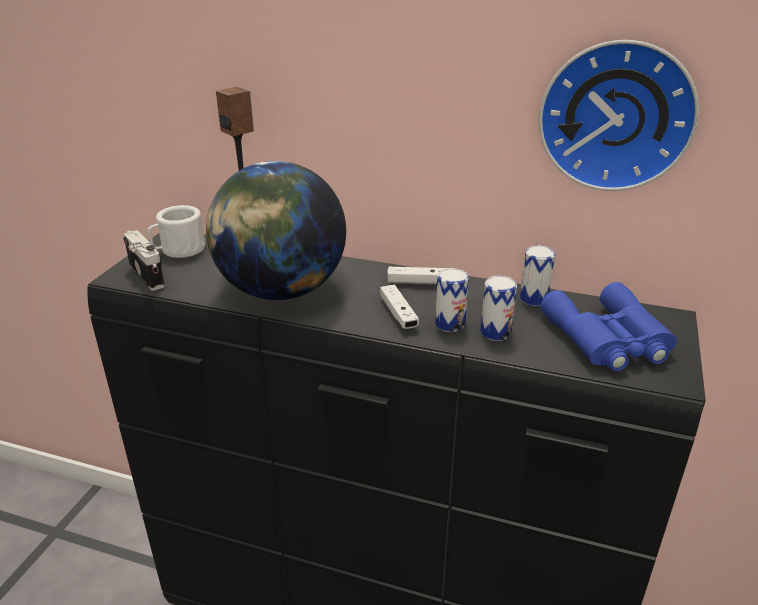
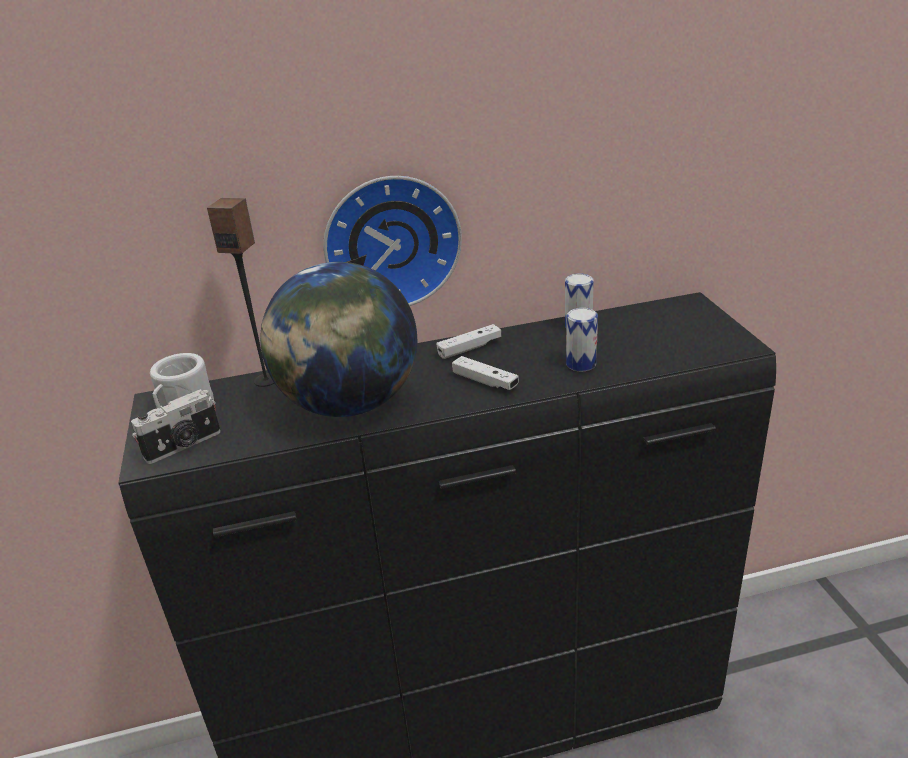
camera: 30 degrees left, 0 degrees up
camera [124,230,165,291] -> camera turned 120 degrees clockwise [131,389,221,464]
can [435,268,469,332] -> none
wall clock [539,40,699,191] -> wall clock moved to [323,176,462,306]
blue binoculars [540,282,677,371] -> none

